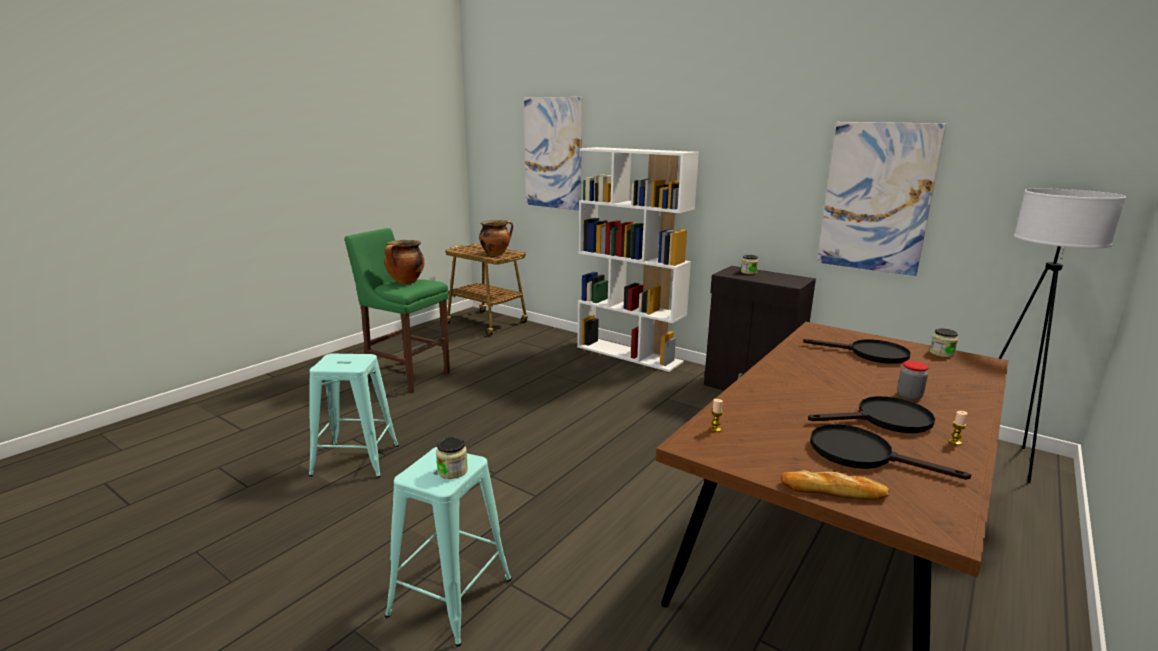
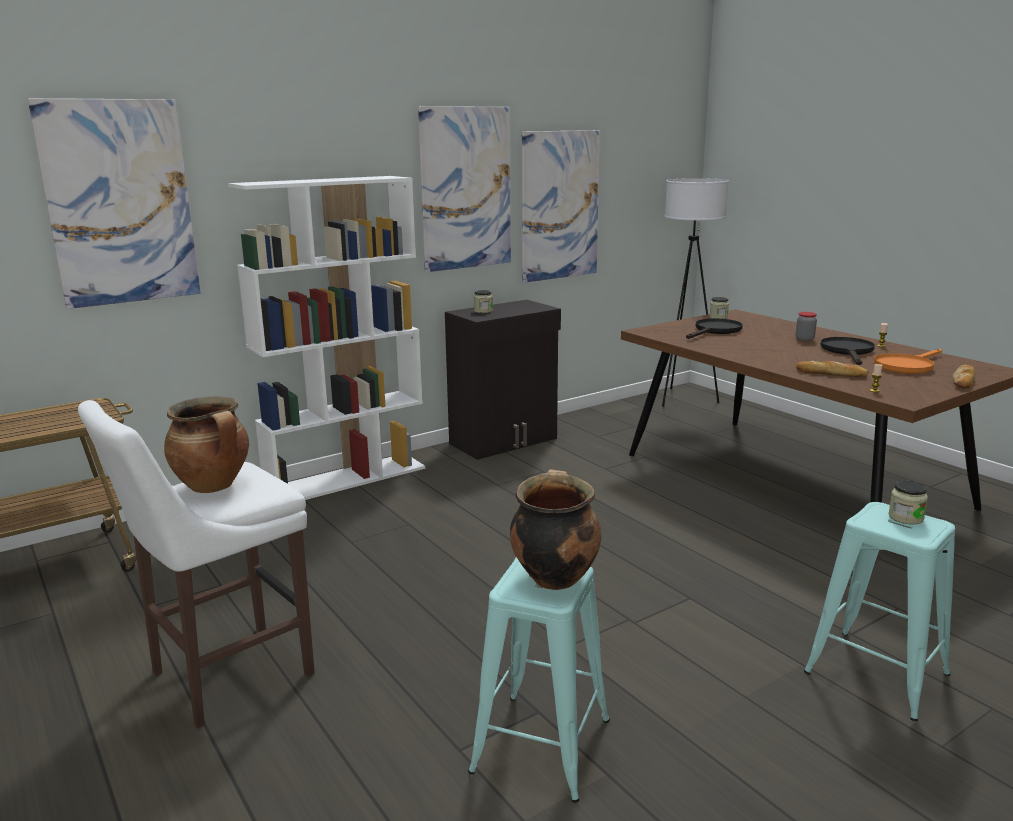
camera: 70 degrees left, 0 degrees up
green stool [345,228,450,393] -> white stool [78,400,315,729]
cooking pot [479,220,513,256] -> cooking pot moved to [510,469,601,590]
black frying pan [810,424,971,480] -> orange frying pan [874,349,942,374]
none -> picture [418,106,511,272]
none -> bread [796,361,869,377]

